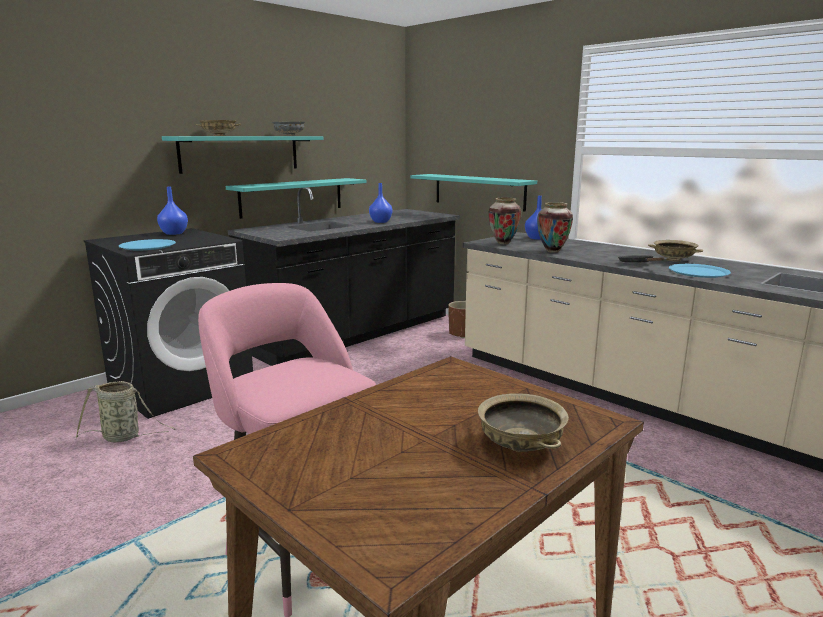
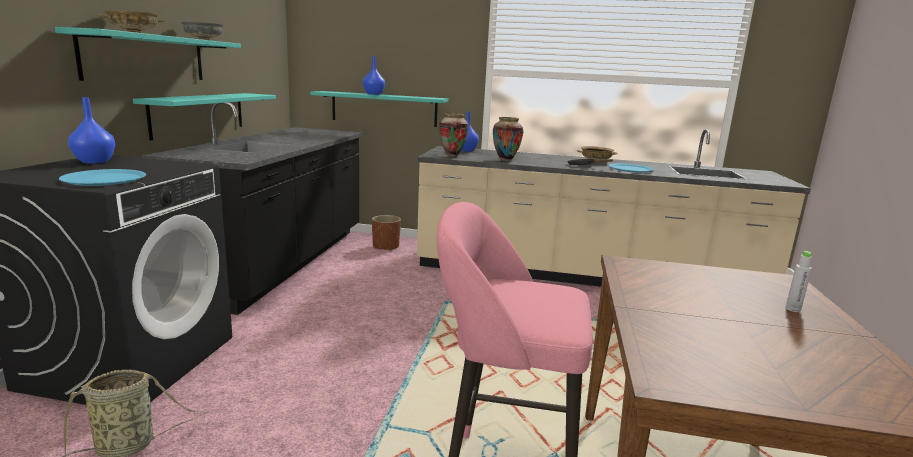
camera: 35 degrees left, 0 degrees up
blue vase [369,183,392,223] -> blue vase moved to [363,57,385,95]
beige bowl [478,393,569,452] -> grey bottle [785,251,812,312]

